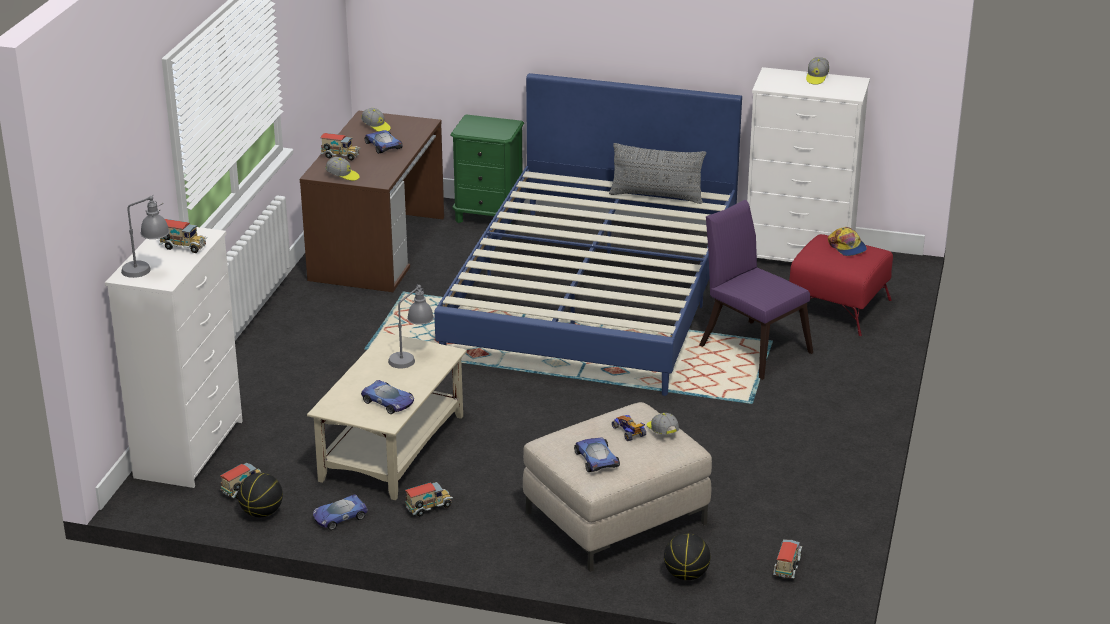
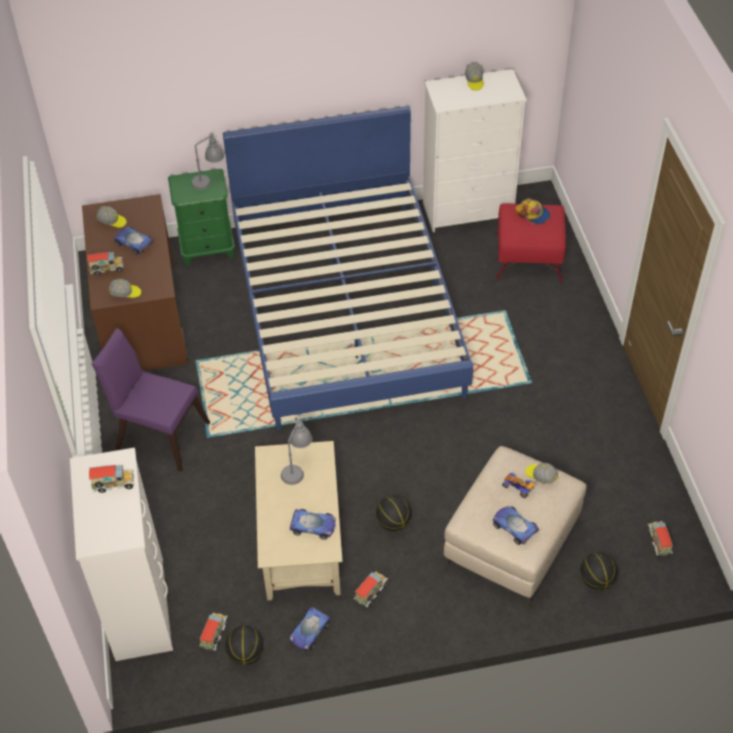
camera: 25 degrees left, 20 degrees up
grey table lamp [121,195,170,278] -> grey table lamp moved to [191,133,224,190]
grey pillow [609,143,706,204] -> none
purple chair [699,200,813,380] -> purple chair moved to [92,328,210,472]
none -> basketball [376,495,412,531]

